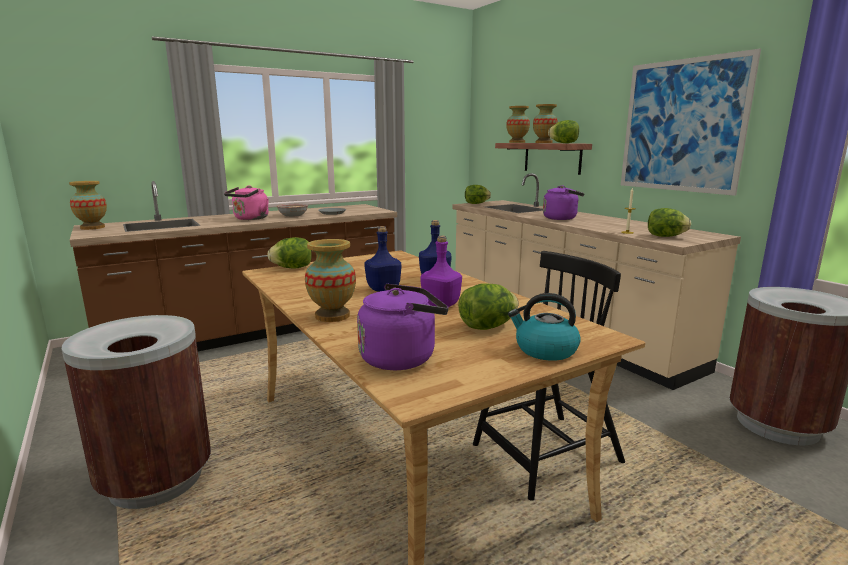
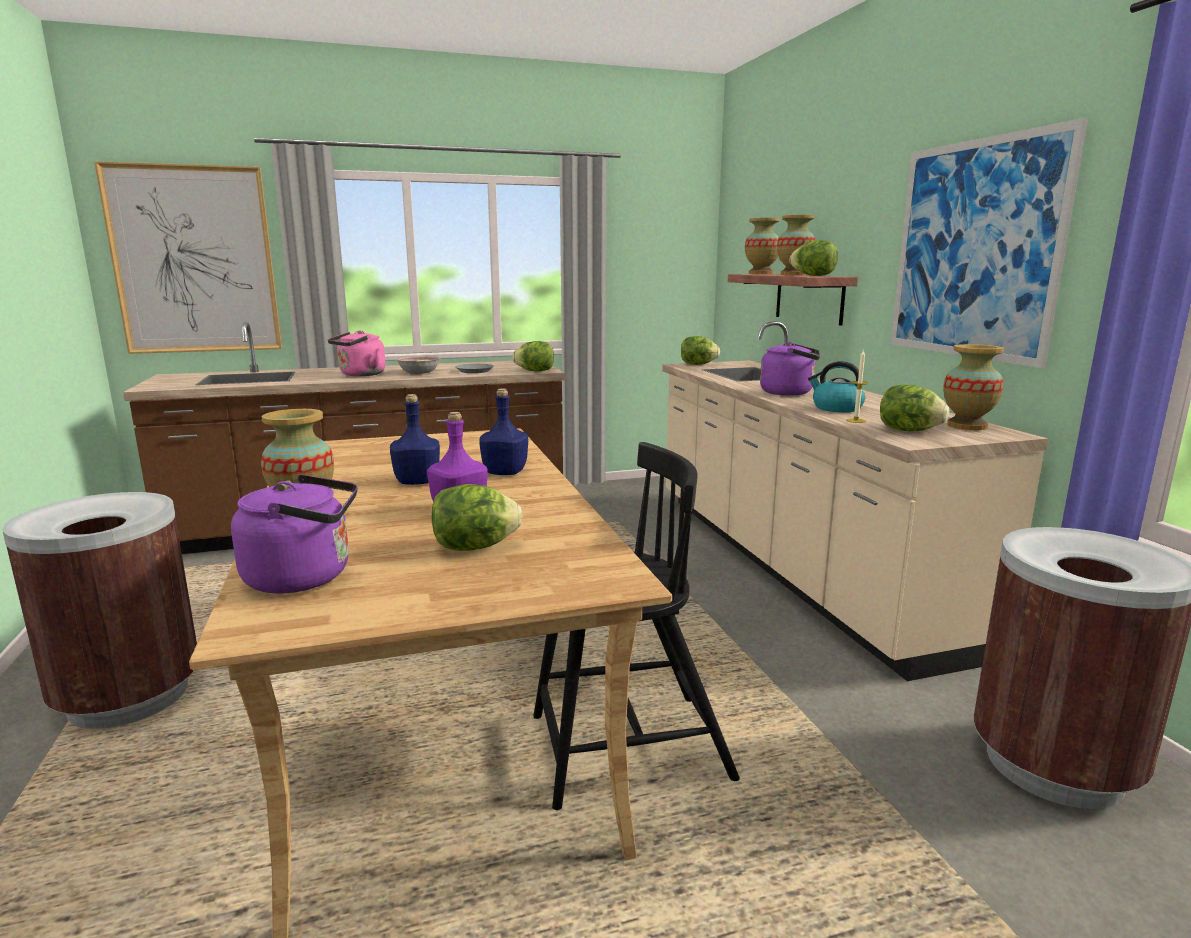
camera: 15 degrees right, 0 degrees up
vase [69,181,107,230] -> vase moved to [943,344,1004,430]
lettuce [267,237,312,269] -> lettuce moved to [512,341,554,372]
kettle [508,293,581,361] -> kettle moved to [808,361,865,412]
none -> picture [94,161,282,354]

